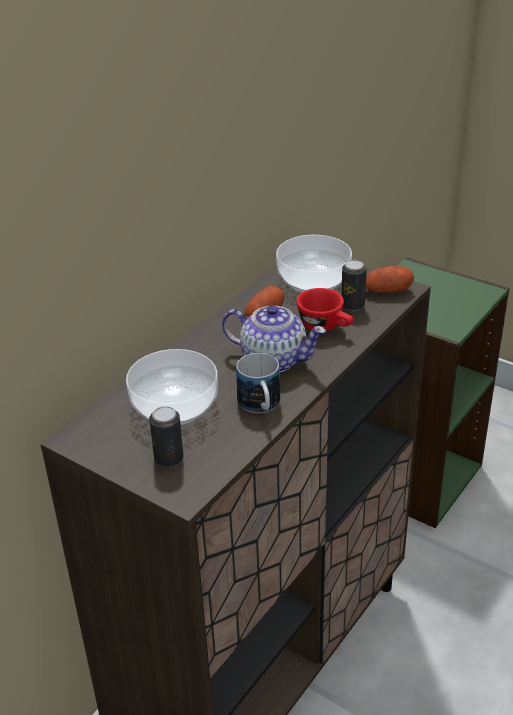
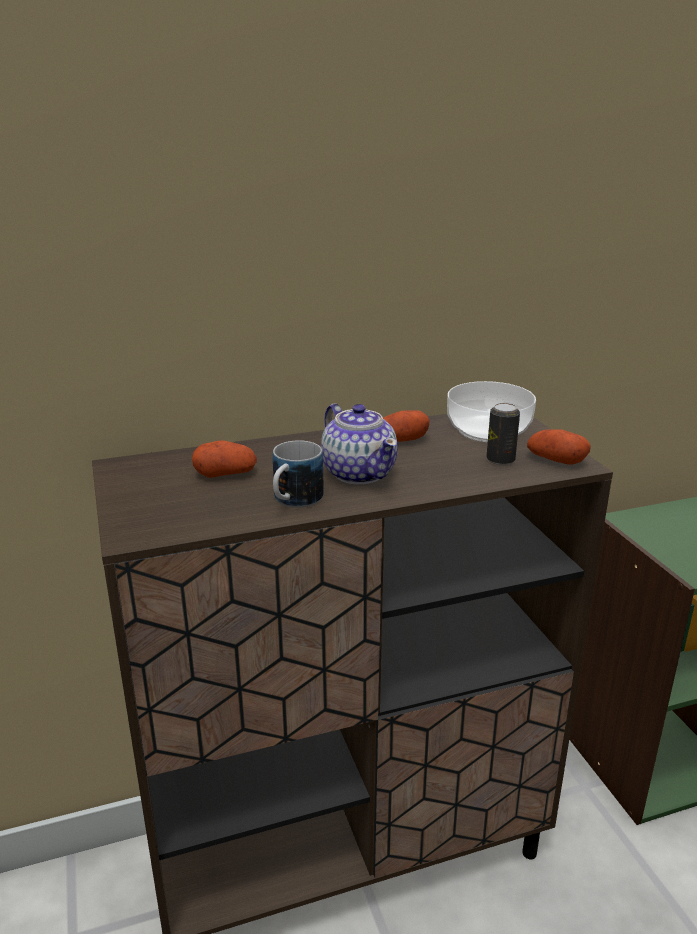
camera: 35 degrees right, 10 degrees down
bowl [126,349,218,425] -> potato [192,440,257,478]
can [149,406,184,467] -> none
red cup [296,288,354,332] -> none

